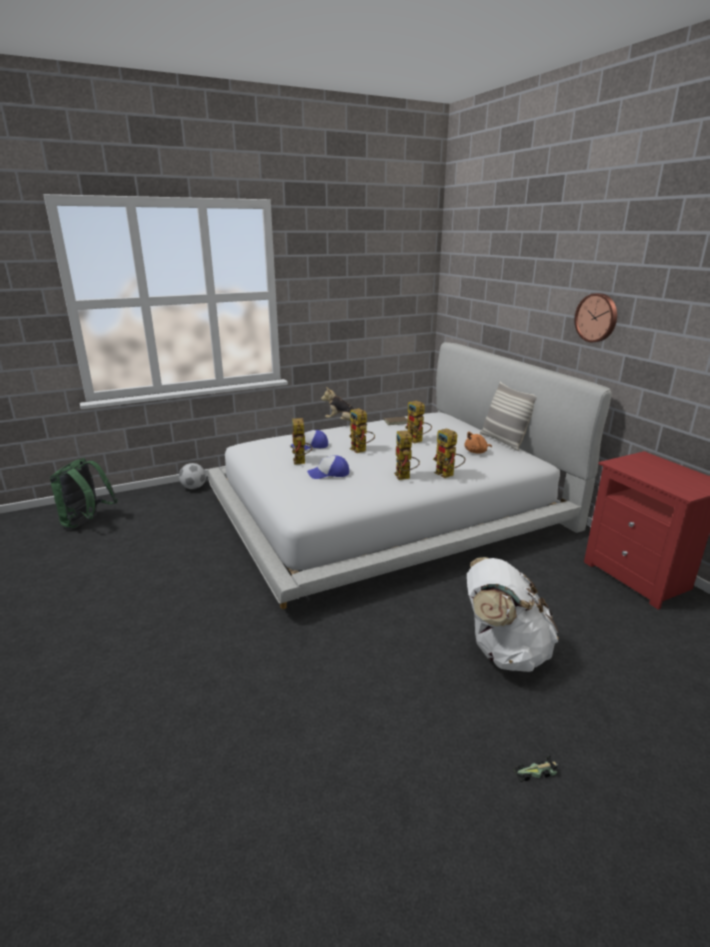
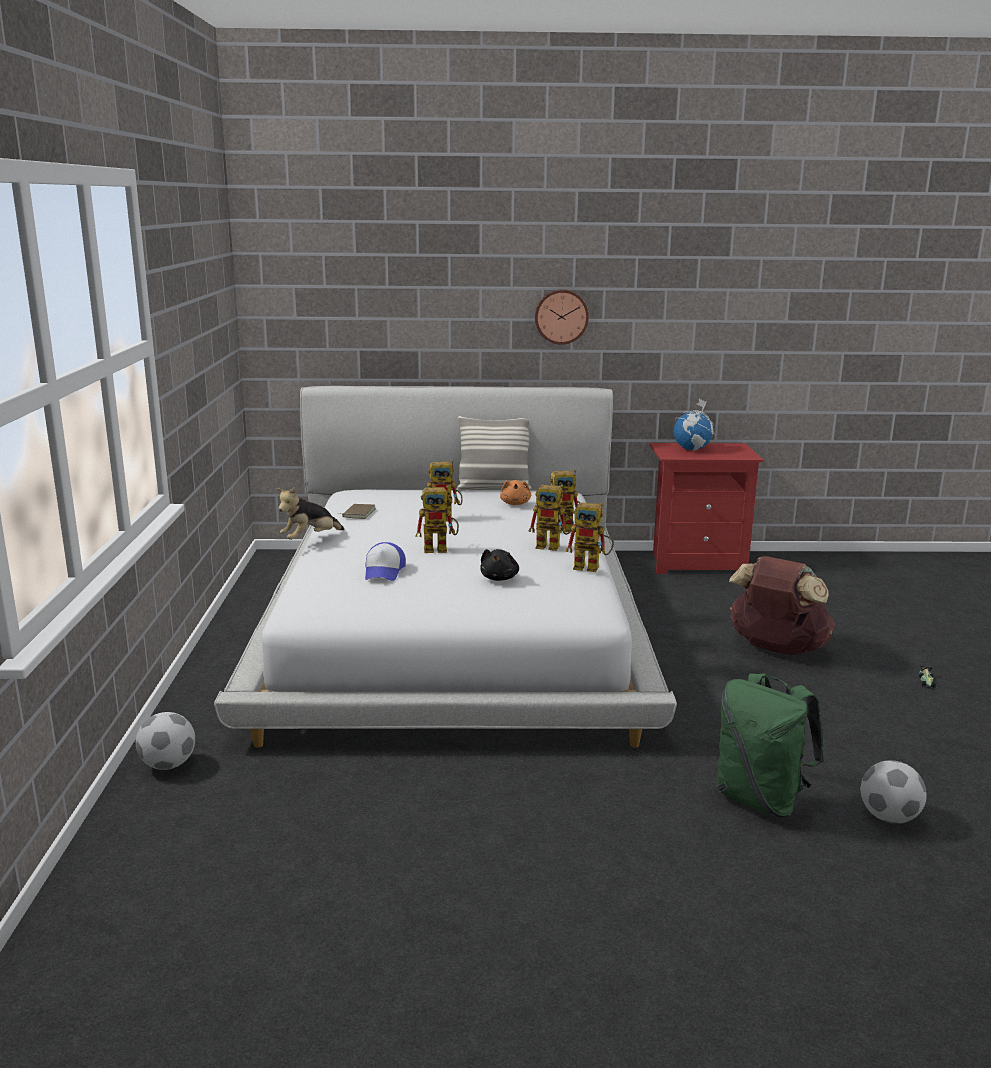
camera: 65 degrees left, 5 degrees down
green backpack [50,458,118,529] -> green backpack moved to [716,673,824,818]
toy robot [290,418,312,465] -> toy robot moved to [566,502,614,572]
cap [307,456,349,479] -> black plush toy [480,549,519,581]
white backpack [467,557,559,672] -> brown backpack [729,556,835,655]
none -> globe [674,399,715,451]
none -> football [861,760,927,824]

